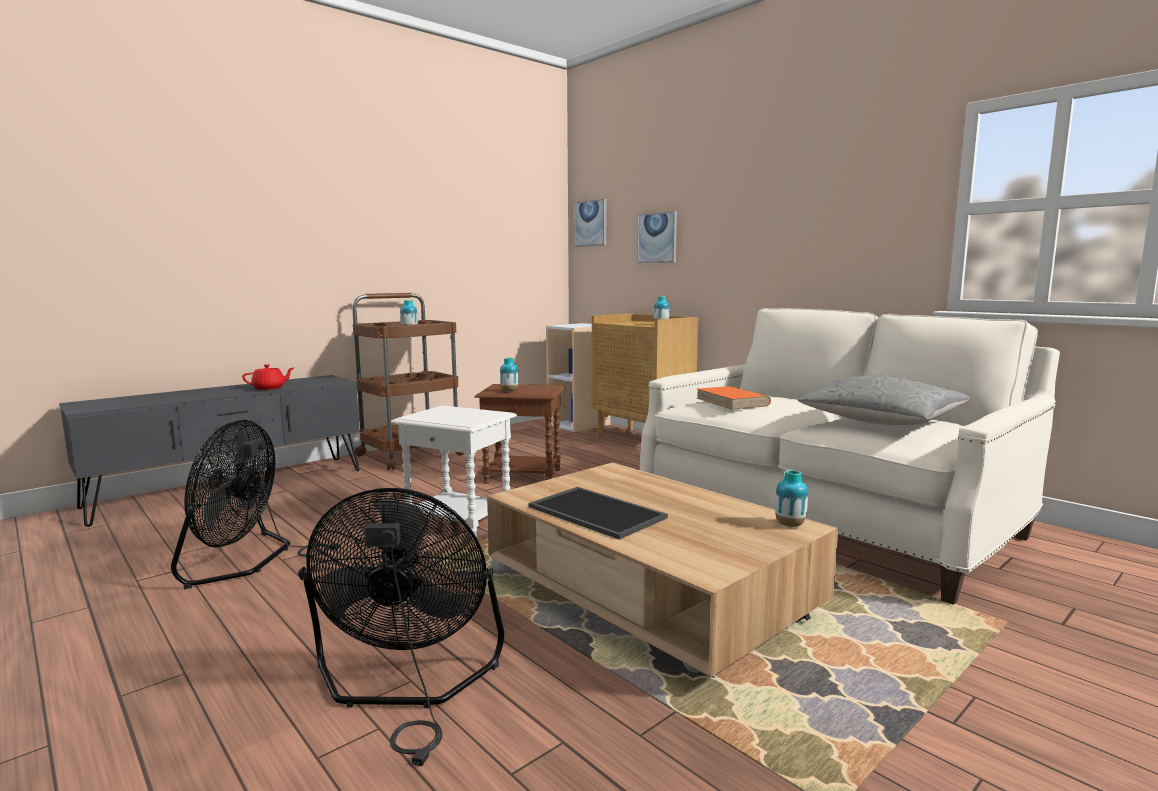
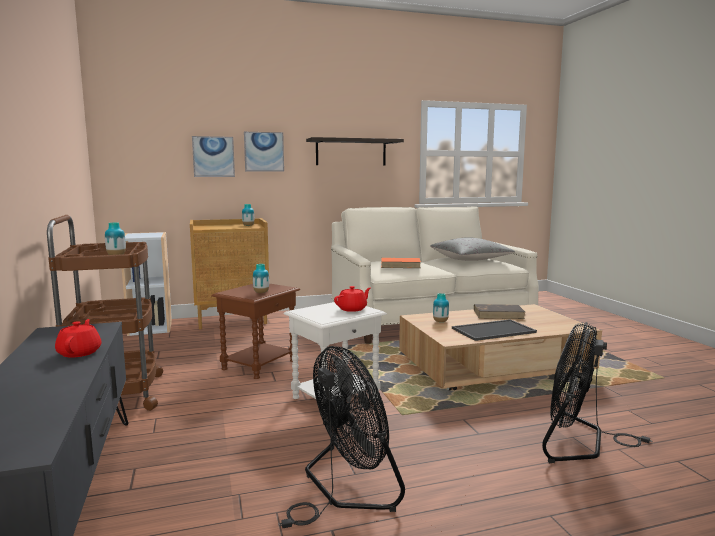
camera: 65 degrees left, 0 degrees up
black fan [171,420,340,590] -> black fan turned 150 degrees counterclockwise [278,346,405,528]
picture [574,199,606,247] -> picture moved to [244,132,284,172]
vase [775,470,808,527] -> vase moved to [433,293,449,322]
none -> shelf [306,137,404,166]
none -> red teapot [334,286,370,312]
none -> brown book [474,304,525,319]

